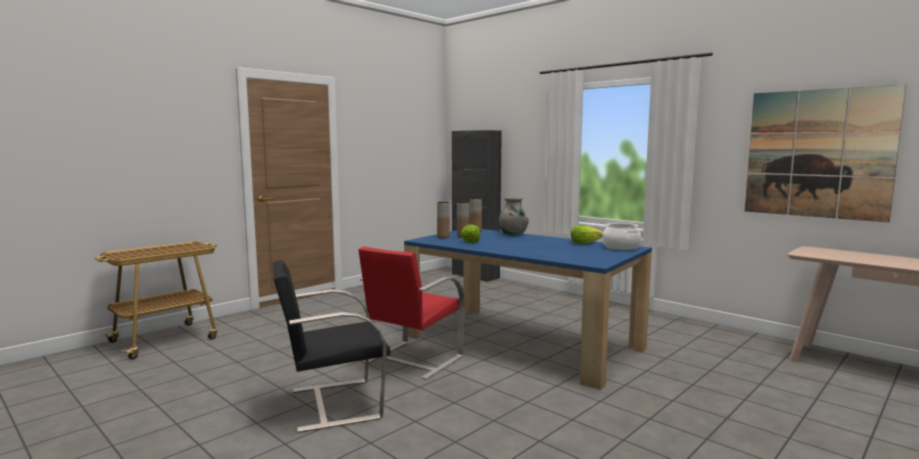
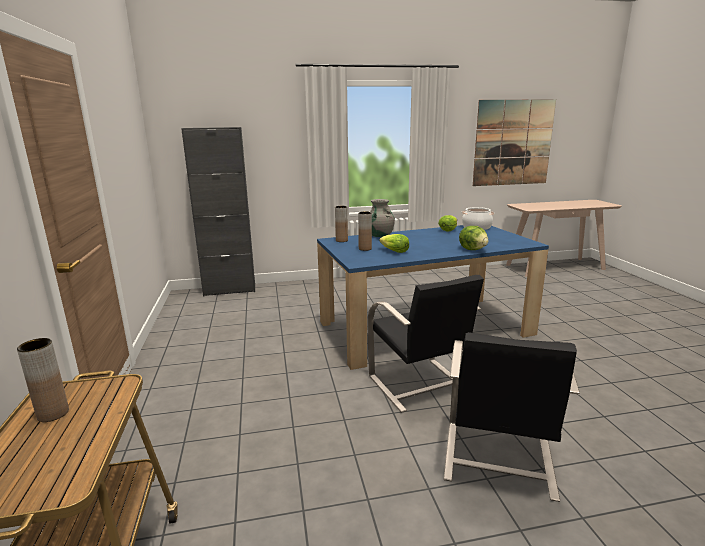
camera: 55 degrees left, 10 degrees up
red chair [358,247,465,380] -> black chair [367,275,484,413]
brown vase [437,202,450,238] -> brown vase moved to [17,338,69,422]
none -> lettuce [459,226,488,250]

